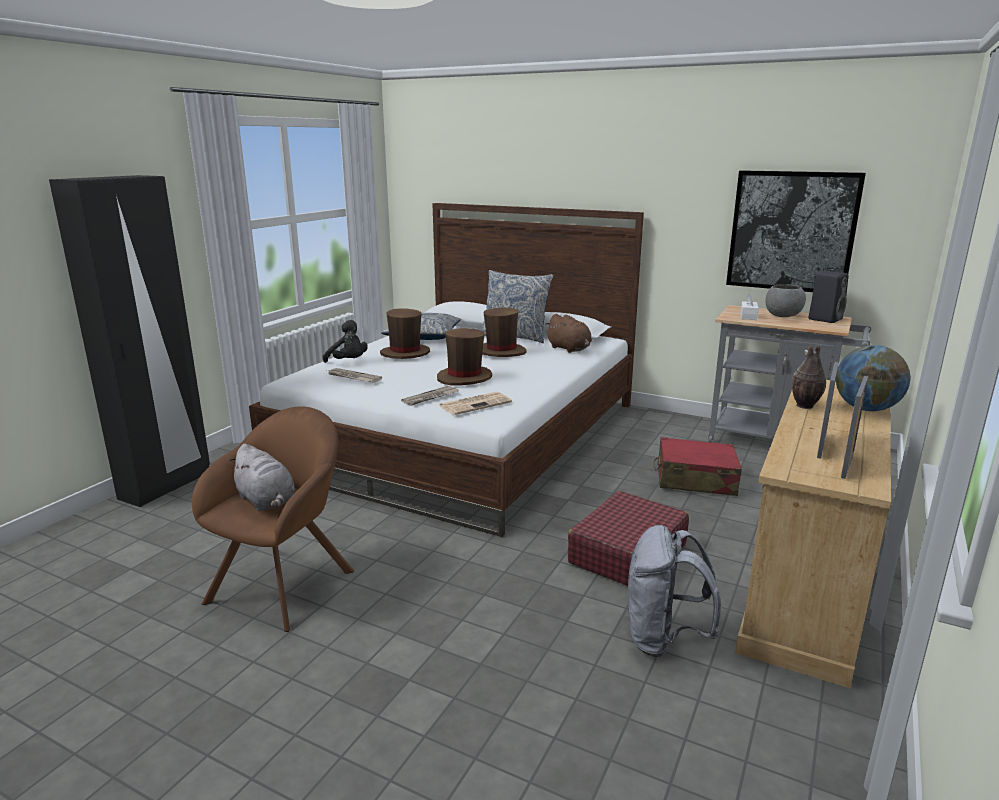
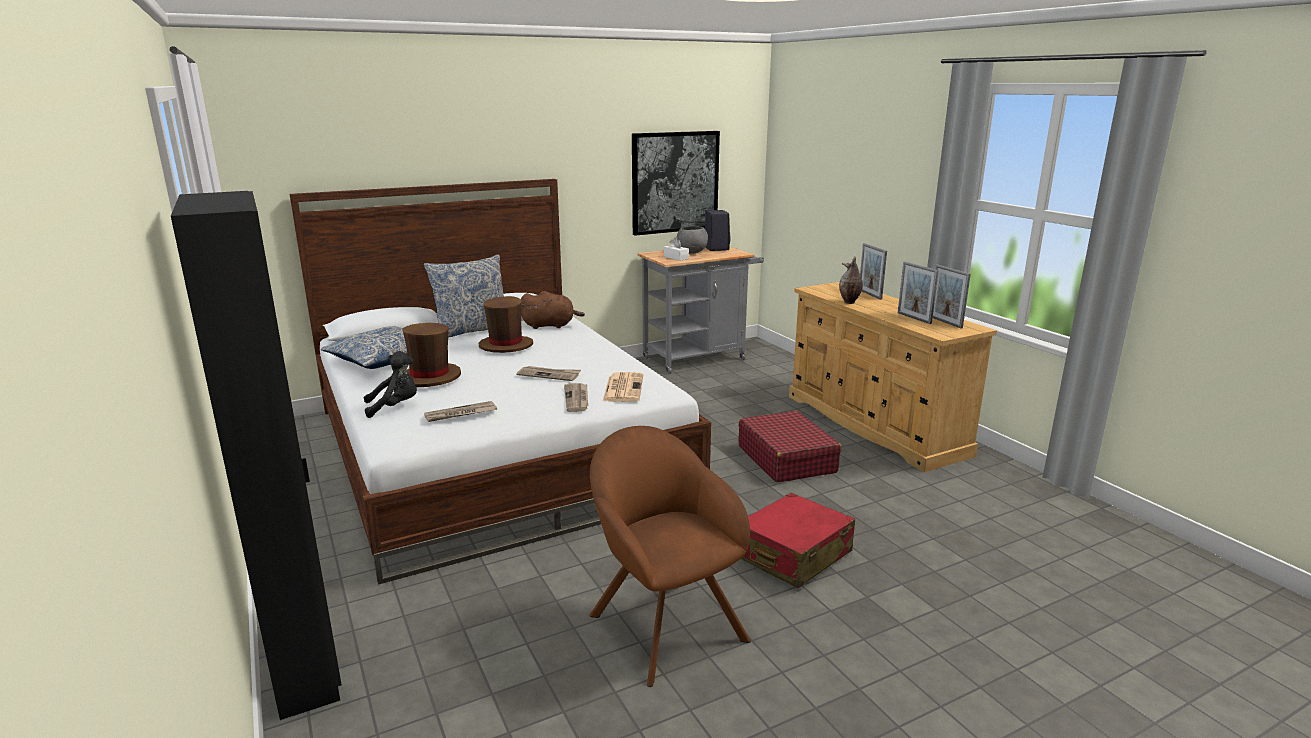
camera: 55 degrees left, 0 degrees up
grey plush toy [229,444,295,511] -> none
brown hat [437,328,492,386] -> newspaper [516,366,581,381]
grey backpack [628,525,721,657] -> none
red suitcase [653,437,742,496] -> red suitcase moved to [741,493,855,588]
globe [836,345,911,411] -> picture frame [860,243,887,300]

